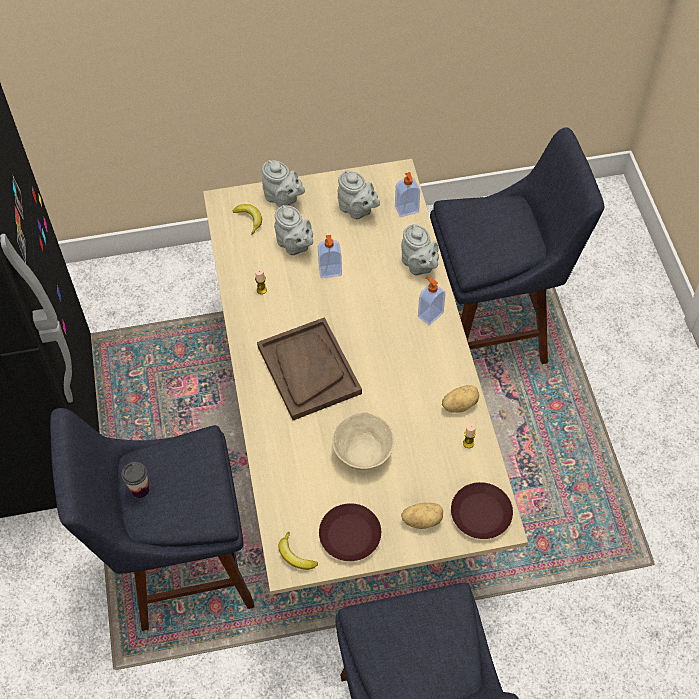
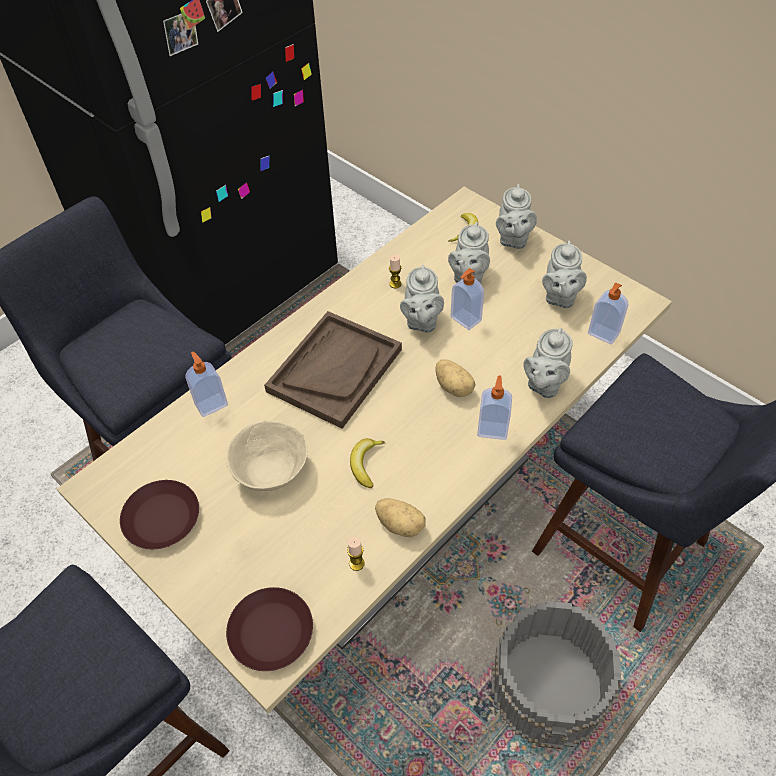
camera: 55 degrees right, 5 degrees down
cup [121,462,149,498] -> none
banana [278,532,318,570] -> banana moved to [350,438,385,488]
potato [401,503,443,529] -> potato moved to [435,359,476,397]
none -> soap dispenser [185,352,228,417]
none -> grey teapot [400,264,444,333]
none -> grey bucket [491,601,621,749]

